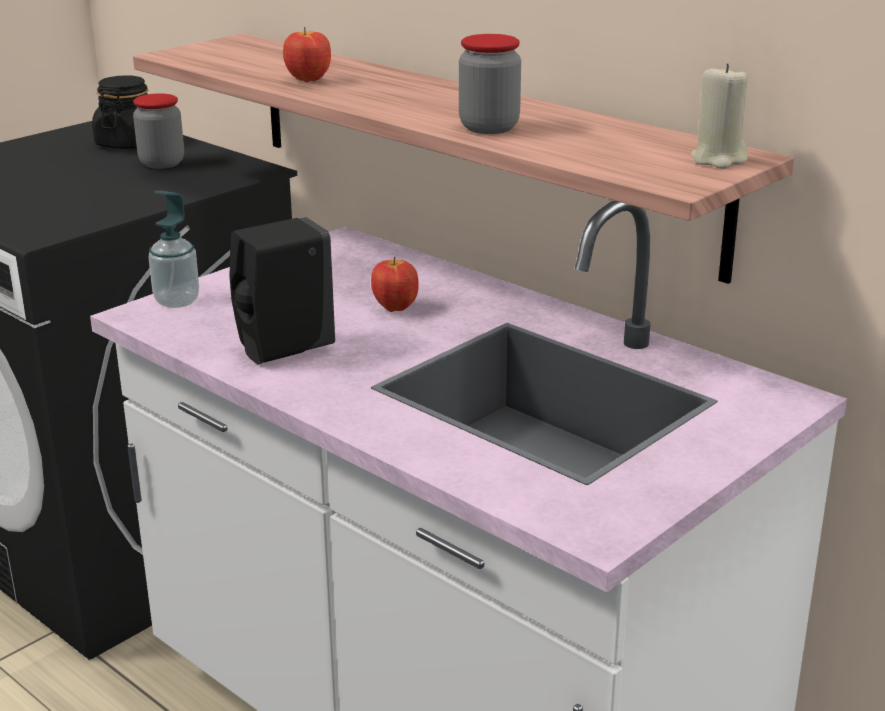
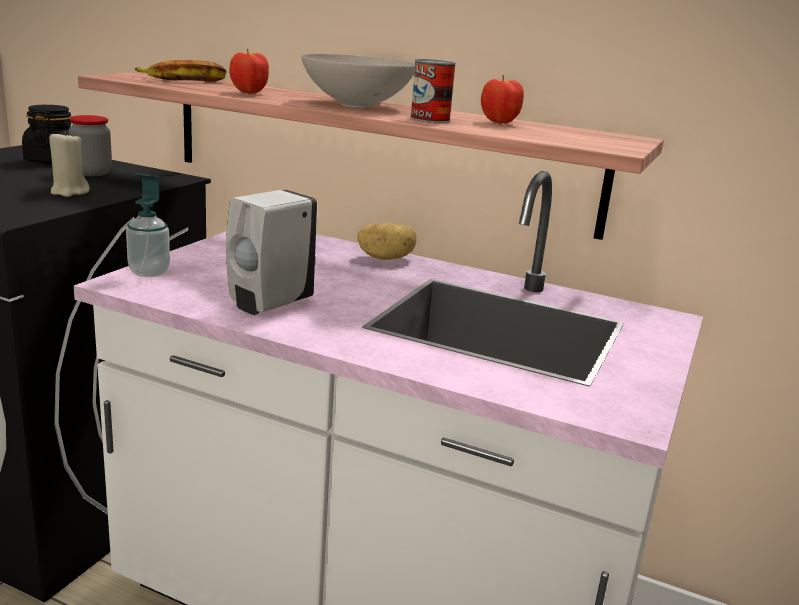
camera: 20 degrees left, 5 degrees down
black soap dispenser [230,217,335,365] -> white soap dispenser [226,190,317,315]
apple [371,257,419,312] -> apple moved to [481,75,524,124]
jar [459,34,521,134] -> can [410,59,456,123]
beige candle [691,63,748,169] -> beige candle moved to [49,130,90,197]
none -> banana [134,60,227,82]
none -> white bowl [301,54,415,108]
none -> potato [357,223,417,260]

